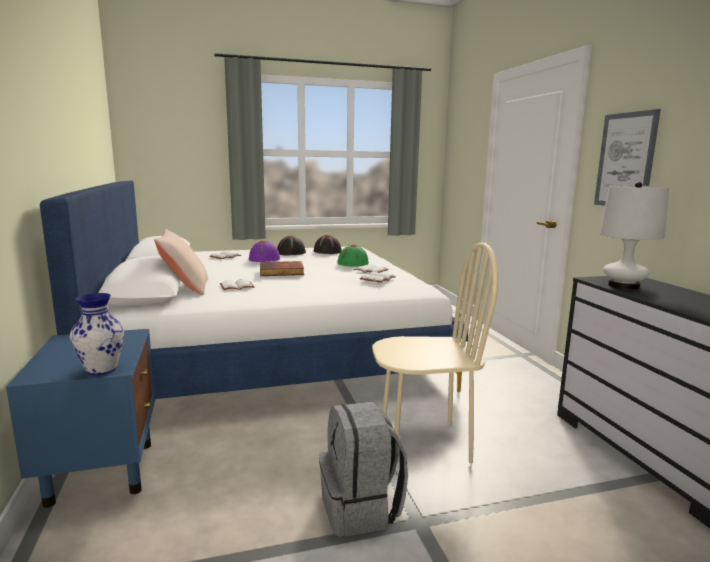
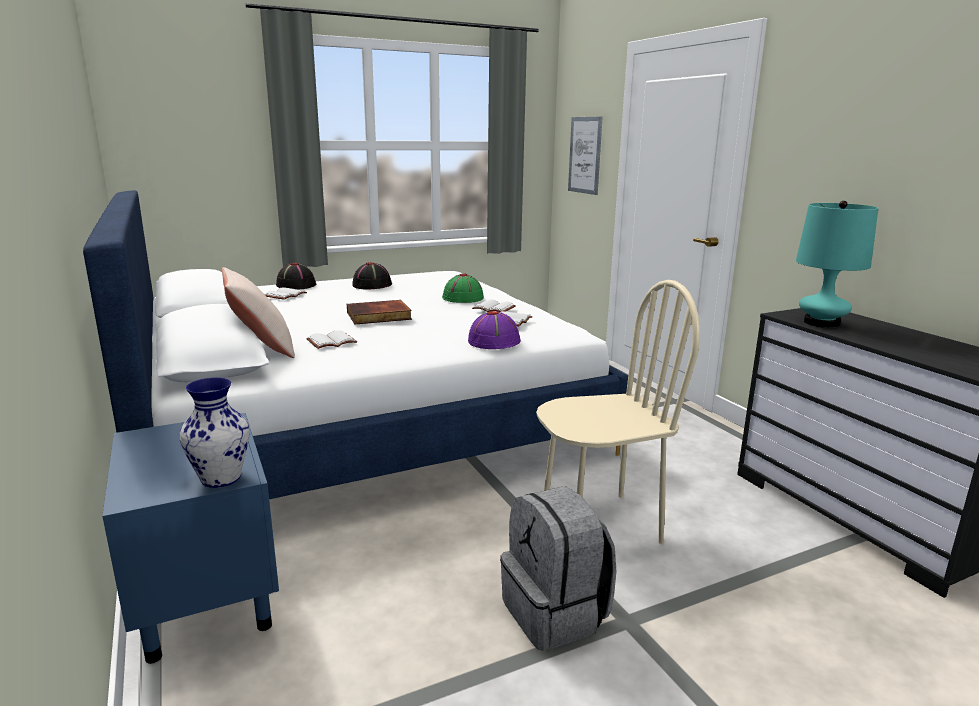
camera: 10 degrees left, 5 degrees up
purple hat [249,241,280,262] -> purple hat moved to [468,311,521,349]
black hat [314,235,342,254] -> black hat moved to [276,263,317,290]
picture [594,109,661,206] -> picture moved to [568,116,603,195]
white table lamp [600,182,669,290] -> turquoise table lamp [796,201,878,328]

